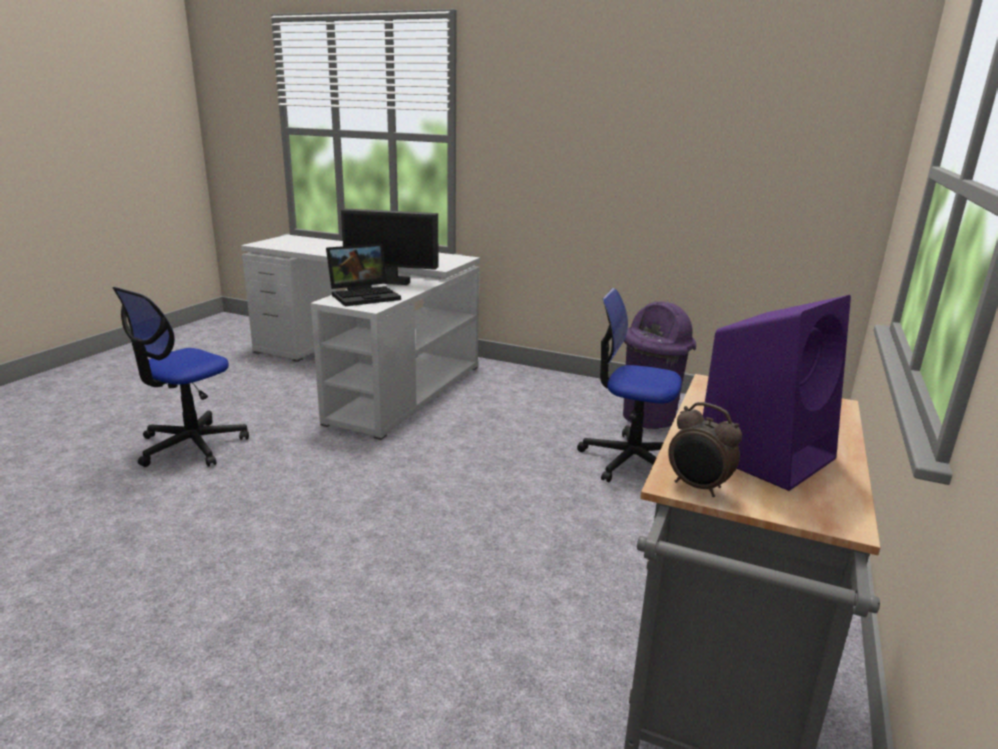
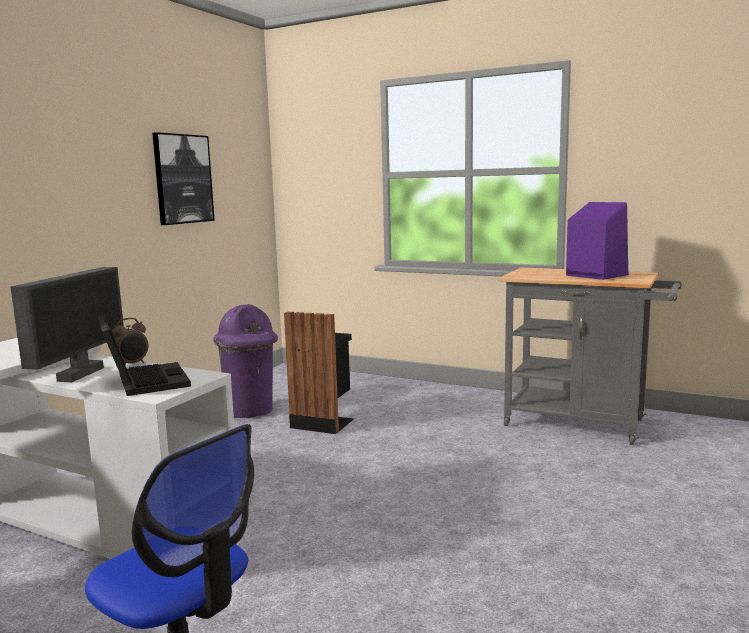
camera: 85 degrees left, 10 degrees down
office chair [577,288,682,482] -> black trash can [284,312,354,434]
alarm clock [668,402,742,497] -> alarm clock moved to [112,318,148,364]
none -> picture [152,132,215,225]

